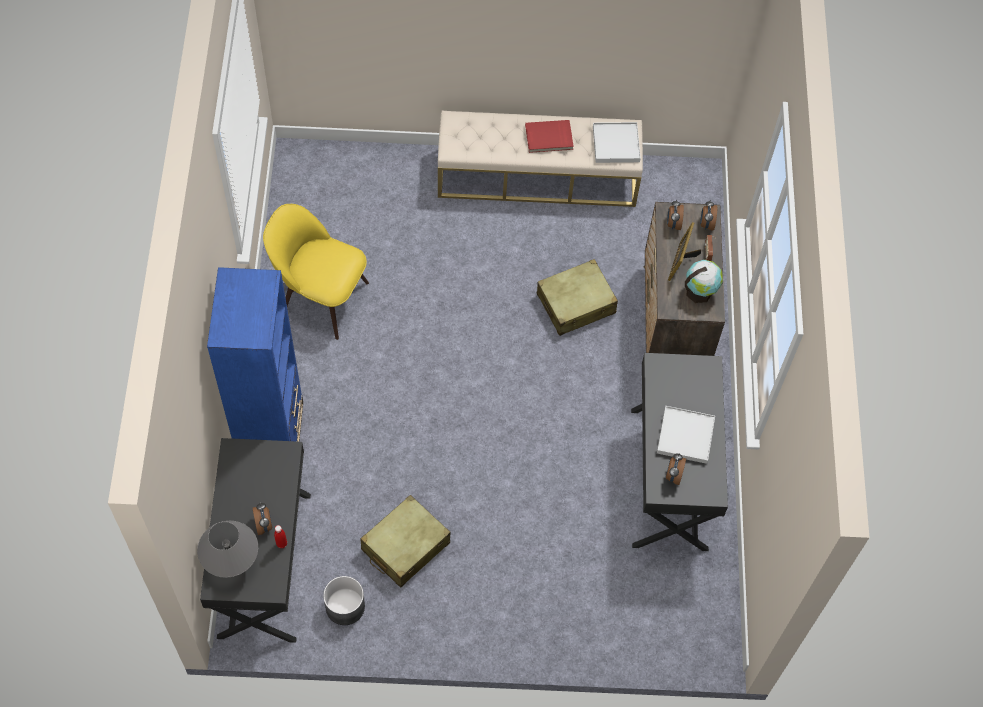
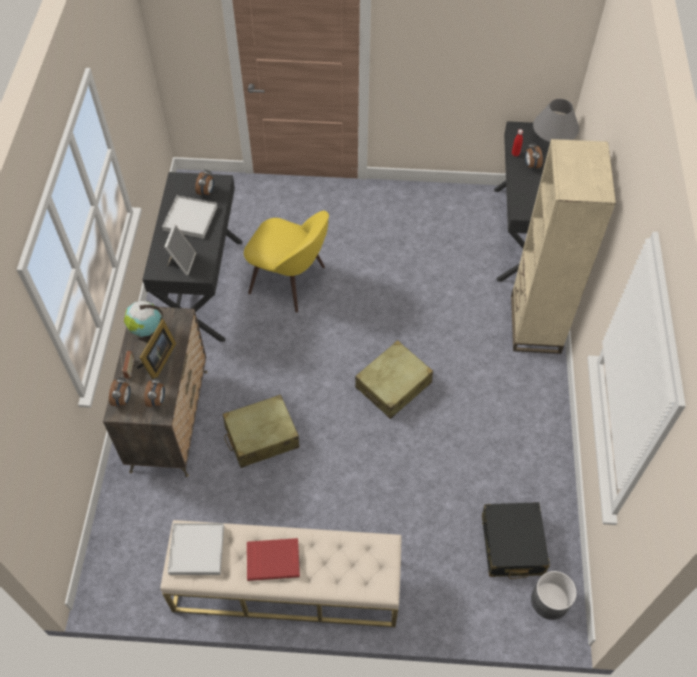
camera: 175 degrees left, 5 degrees down
blue bookcase [207,267,303,442] -> beige bookcase [511,139,616,354]
yellow chair [263,204,369,340] -> yellow chair moved to [244,211,329,313]
grey planter [323,576,365,625] -> grey planter moved to [531,571,577,620]
beige suitcase [360,495,450,587] -> beige suitcase moved to [355,340,433,419]
none -> picture frame [164,224,196,276]
none -> black suitcase [482,502,550,579]

